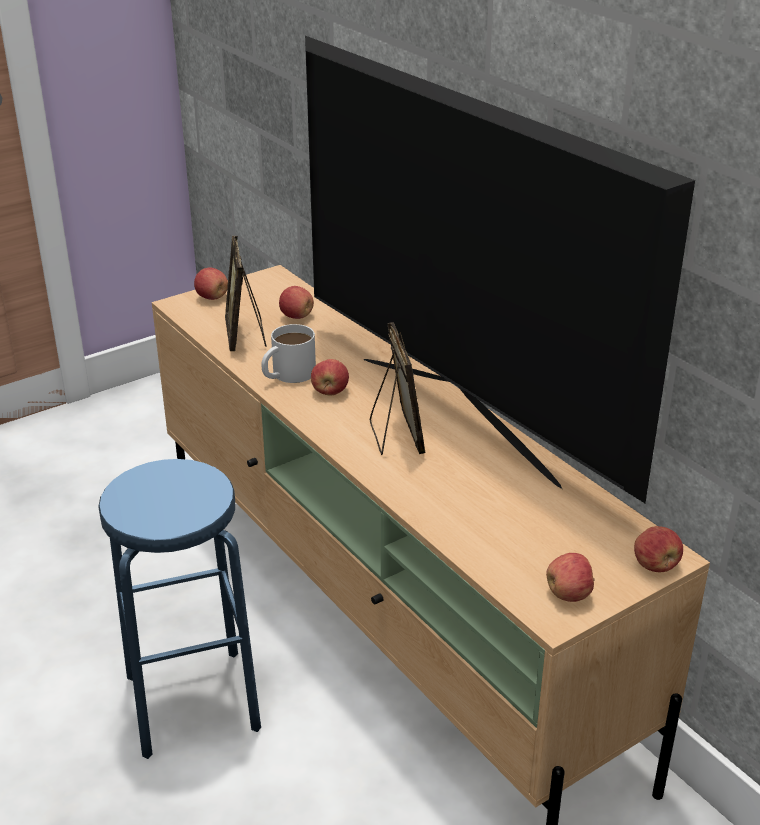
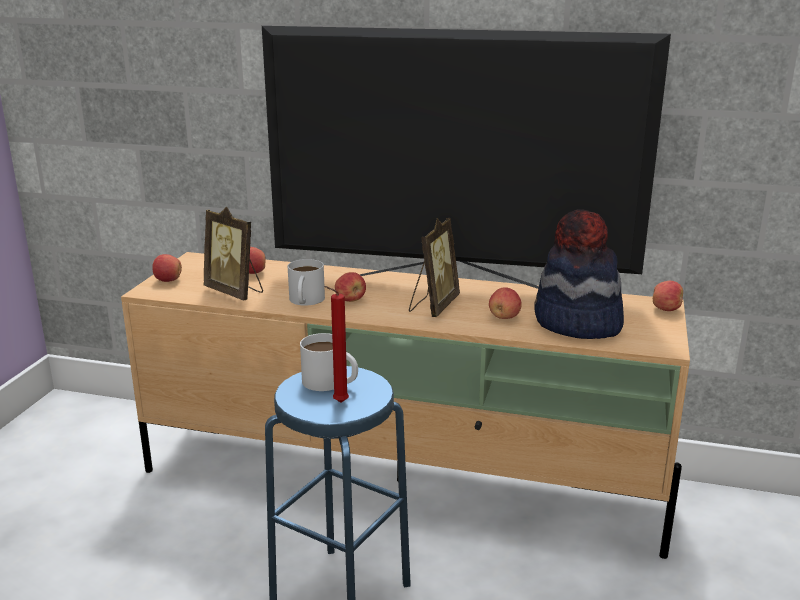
camera: 40 degrees left, 10 degrees down
picture frame [370,322,426,455] -> picture frame turned 75 degrees clockwise [409,218,460,317]
apple [546,553,595,602] -> apple moved to [489,287,522,319]
none -> white mug [300,333,358,391]
none -> red candle [324,286,349,402]
none -> hat [534,209,624,339]

